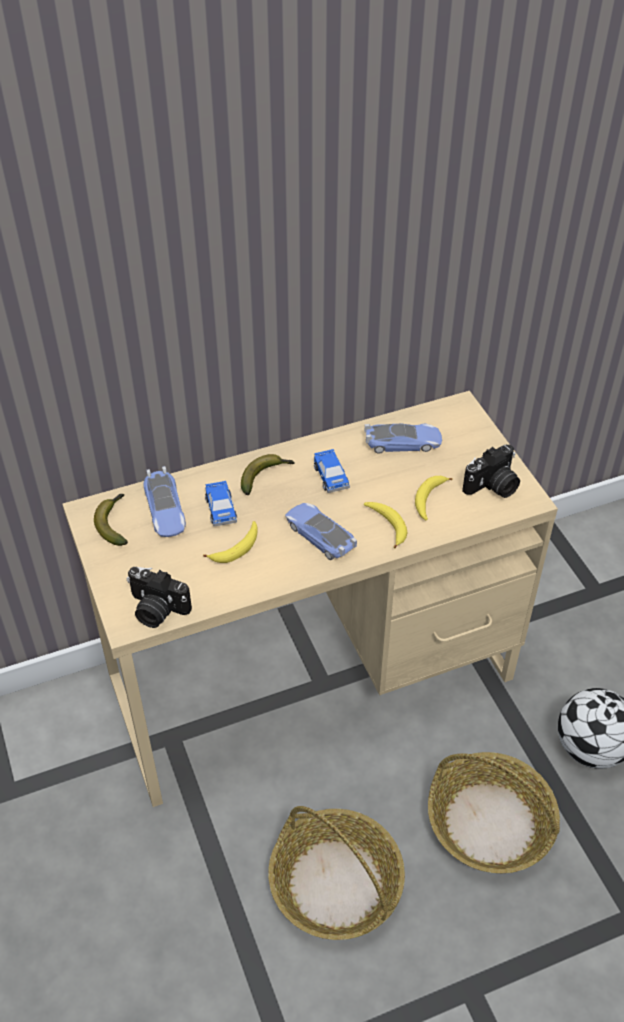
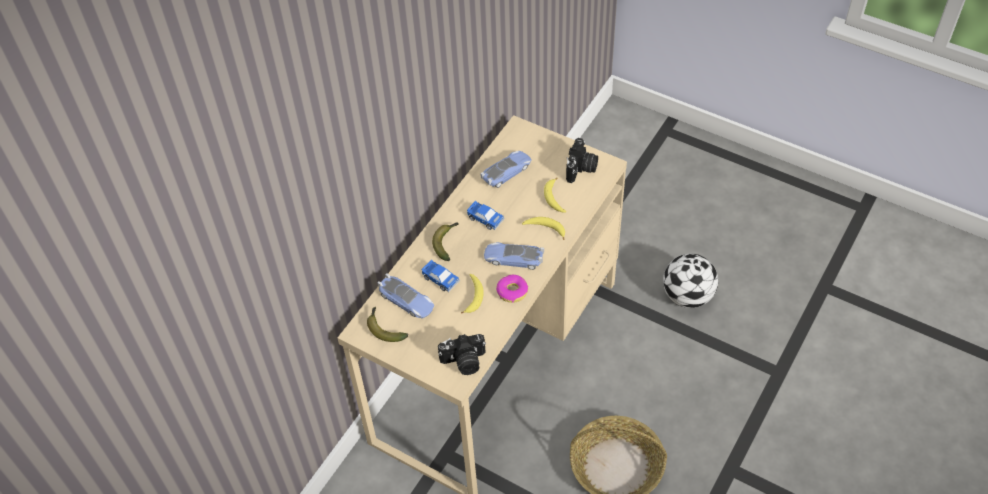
camera: 35 degrees left, 5 degrees up
basket [428,752,560,873] -> none
none -> donut [496,275,528,303]

